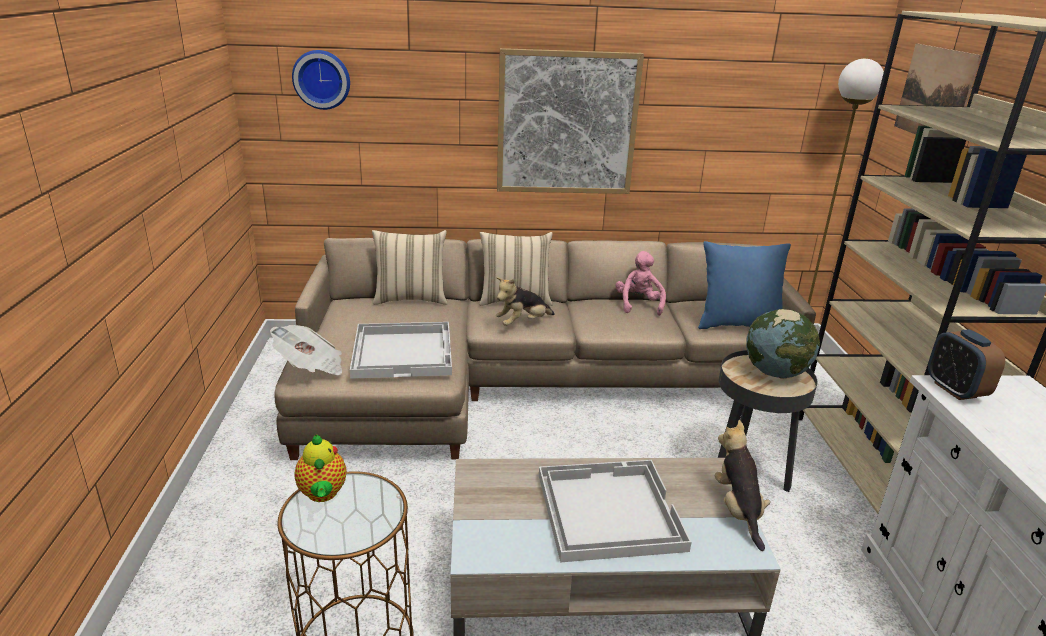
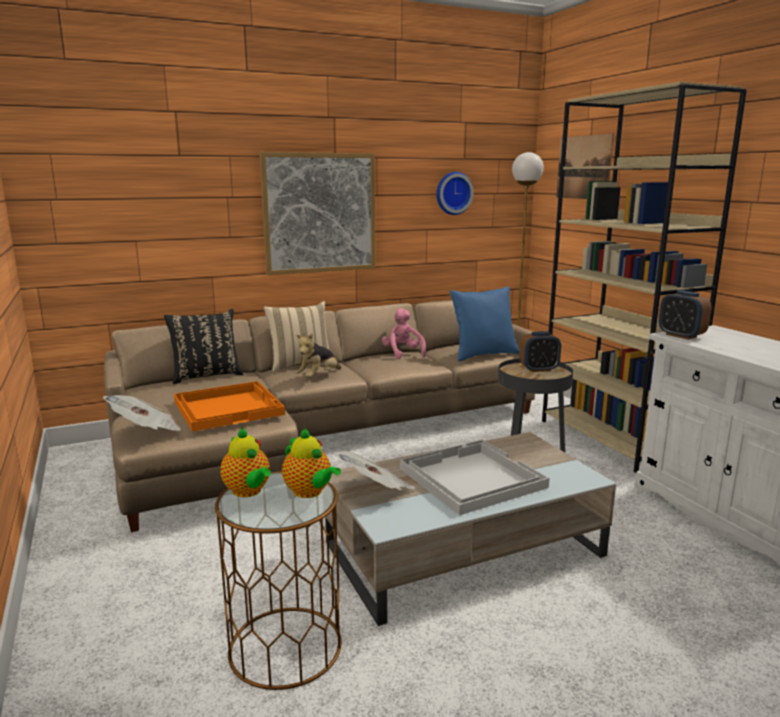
camera: 20 degrees left, 10 degrees down
wall clock [292,50,350,110] -> wall clock moved to [436,172,474,215]
white tray [350,322,452,379] -> orange tray [174,381,285,432]
beige pillow [372,230,448,305] -> black pillow [164,309,243,384]
plush toy [715,420,771,551] -> none
globe [746,309,820,379] -> alarm clock [519,331,561,372]
none -> teapot [282,428,341,498]
none -> newspaper [335,451,416,490]

